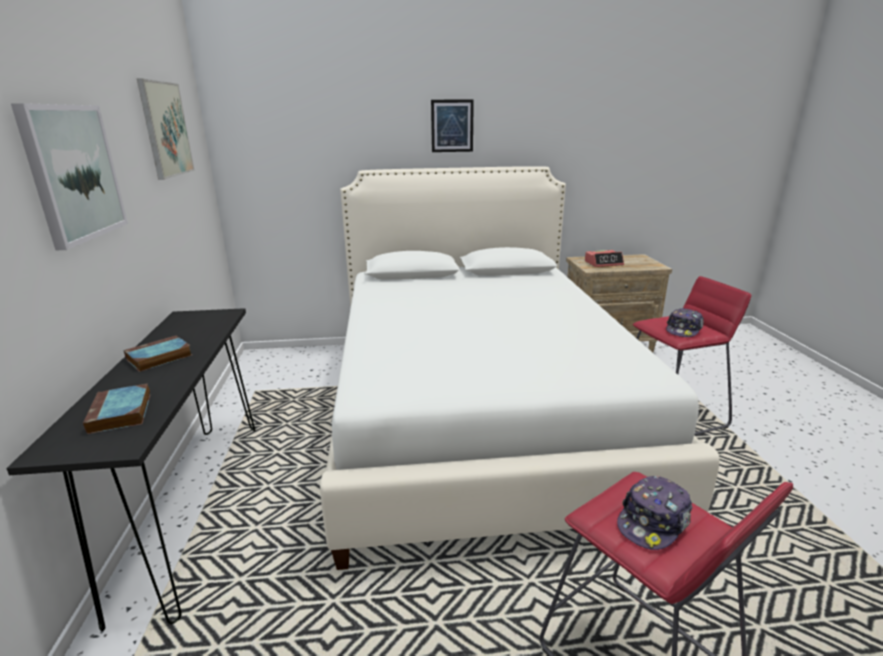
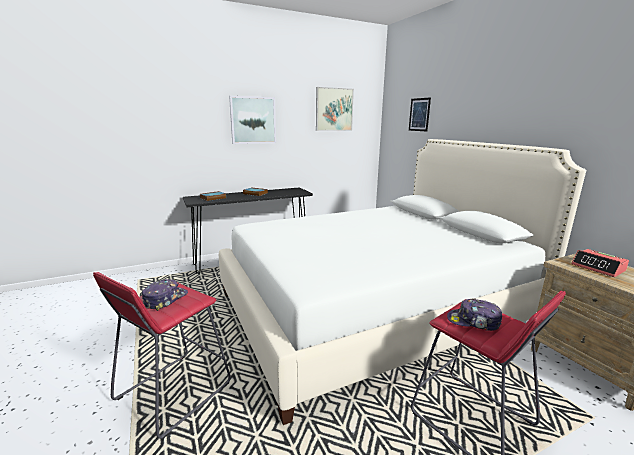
camera: 70 degrees right, 5 degrees down
picture [431,99,474,152] -> picture moved to [409,97,431,131]
cap [617,476,692,550] -> cap turned 90 degrees clockwise [142,279,188,311]

